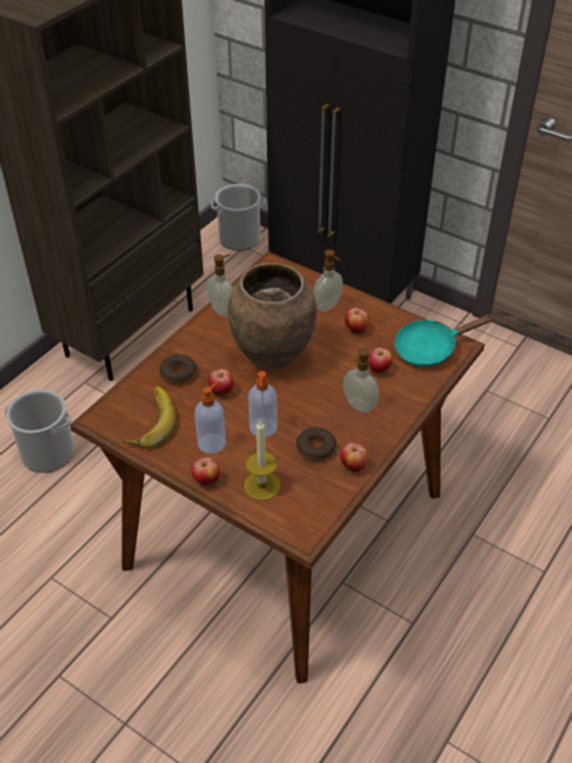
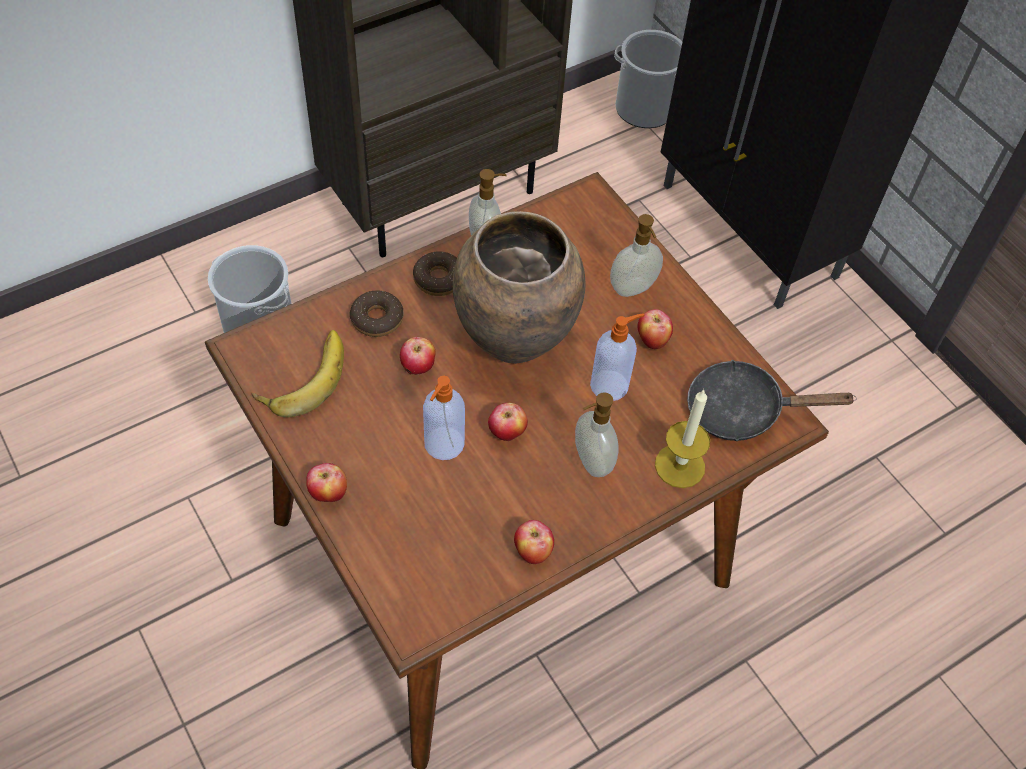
camera: 20 degrees right, 10 degrees up
soap dispenser [195,381,226,454] -> soap dispenser moved to [590,313,644,401]
candle [244,420,281,501] -> candle moved to [655,389,710,488]
donut [296,427,336,461] -> donut moved to [413,251,457,296]
apple [368,347,393,373] -> apple moved to [488,403,528,441]
turquoise frying pan [394,314,495,367] -> black frying pan [687,360,857,441]

